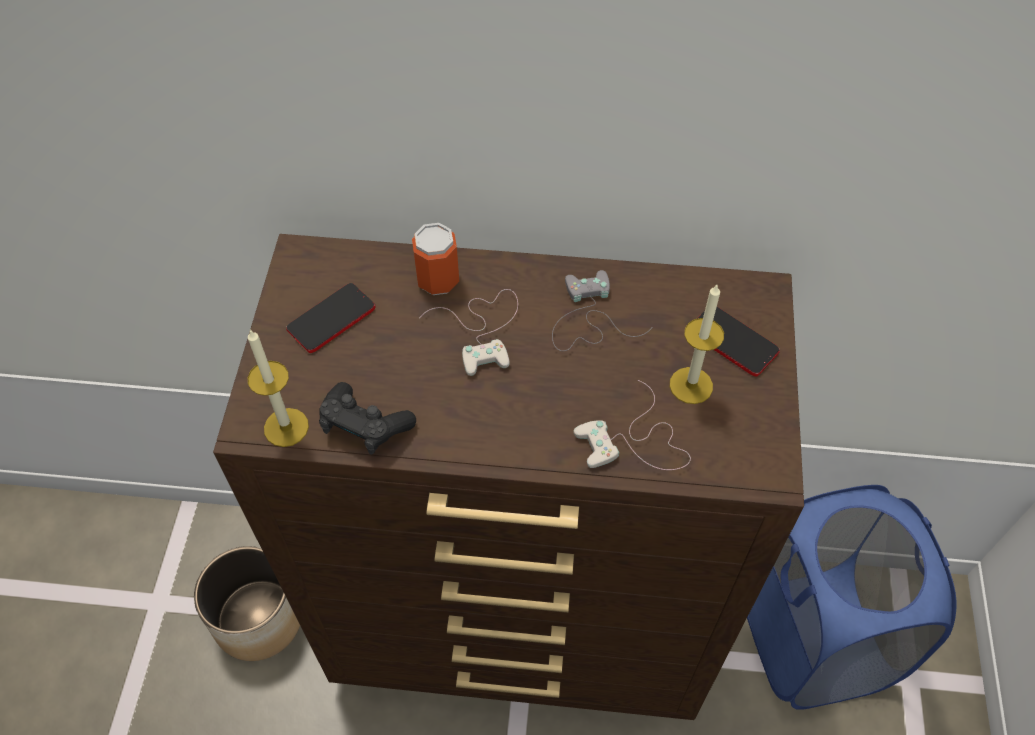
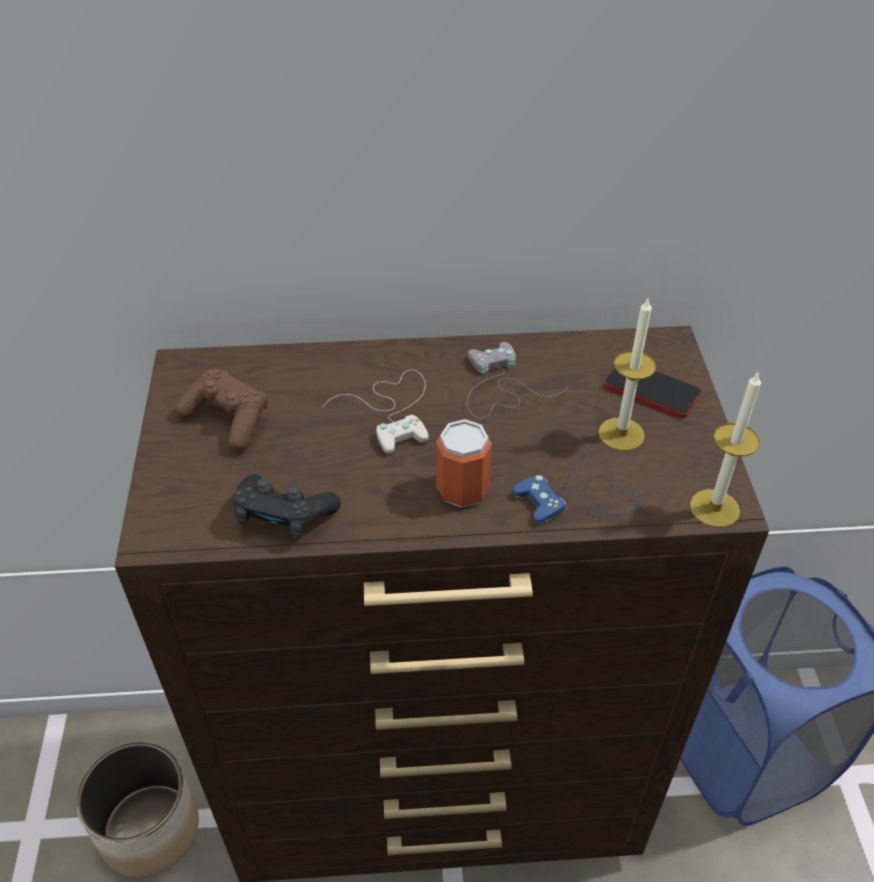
camera: 10 degrees left, 10 degrees down
candle [248,329,309,447] -> candle moved to [690,371,761,528]
phone [286,283,375,353] -> brown game controller [174,369,268,452]
can [412,223,459,295] -> can moved to [436,419,492,508]
white game controller [573,380,691,470] -> blue game controller [512,435,642,524]

